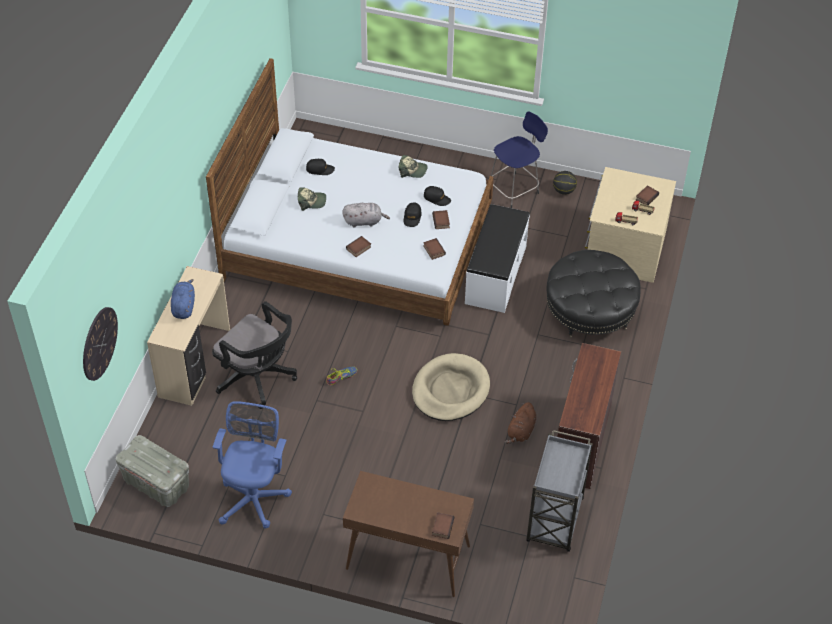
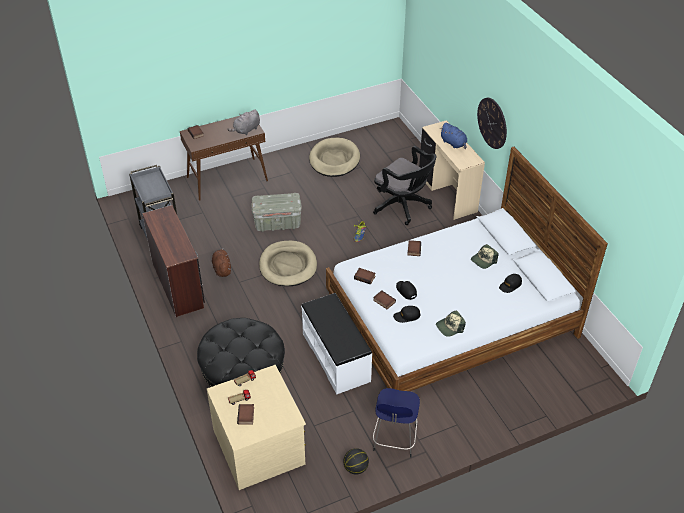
camera: 140 degrees right, 5 degrees down
wall clock [83,307,118,381] -> wall clock moved to [477,98,507,149]
grey storage box [115,435,189,507] -> grey storage box moved to [251,193,302,232]
black office chair [212,301,297,409] -> black office chair turned 135 degrees counterclockwise [373,146,437,225]
blue office chair [213,401,292,529] -> beige dog bed [309,138,360,177]
grey plush toy [342,203,390,228] -> grey plush toy moved to [227,109,260,135]

